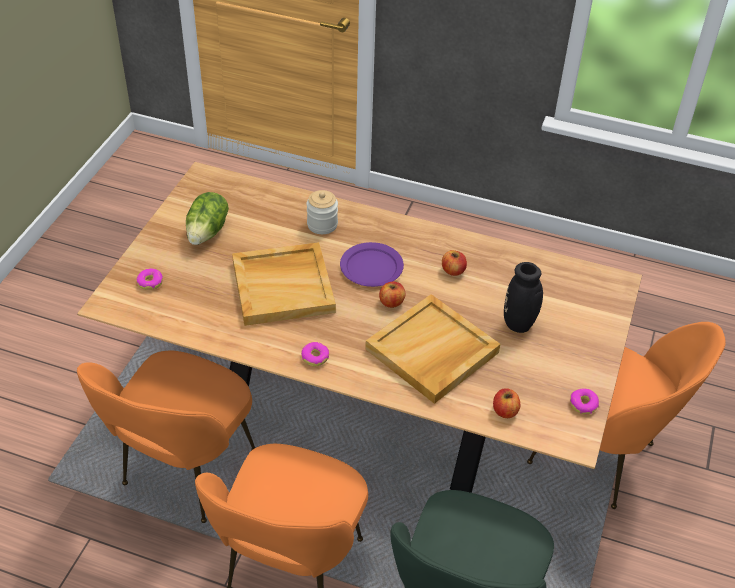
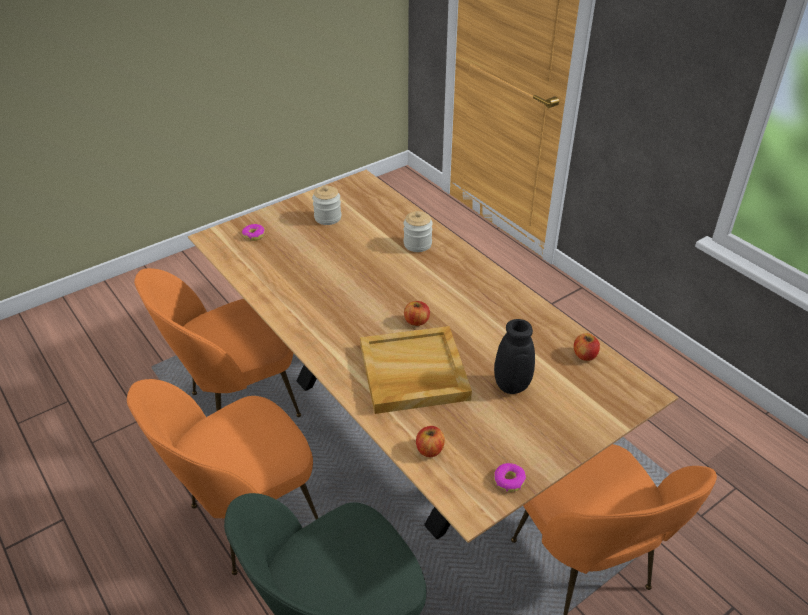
camera: 35 degrees right, 5 degrees down
lettuce [186,192,229,245] -> jar [312,186,341,225]
beige tray [232,242,336,326] -> none
donut [301,342,329,366] -> none
purple plate [340,242,404,287] -> none
apple [442,250,467,276] -> apple moved to [574,333,600,361]

